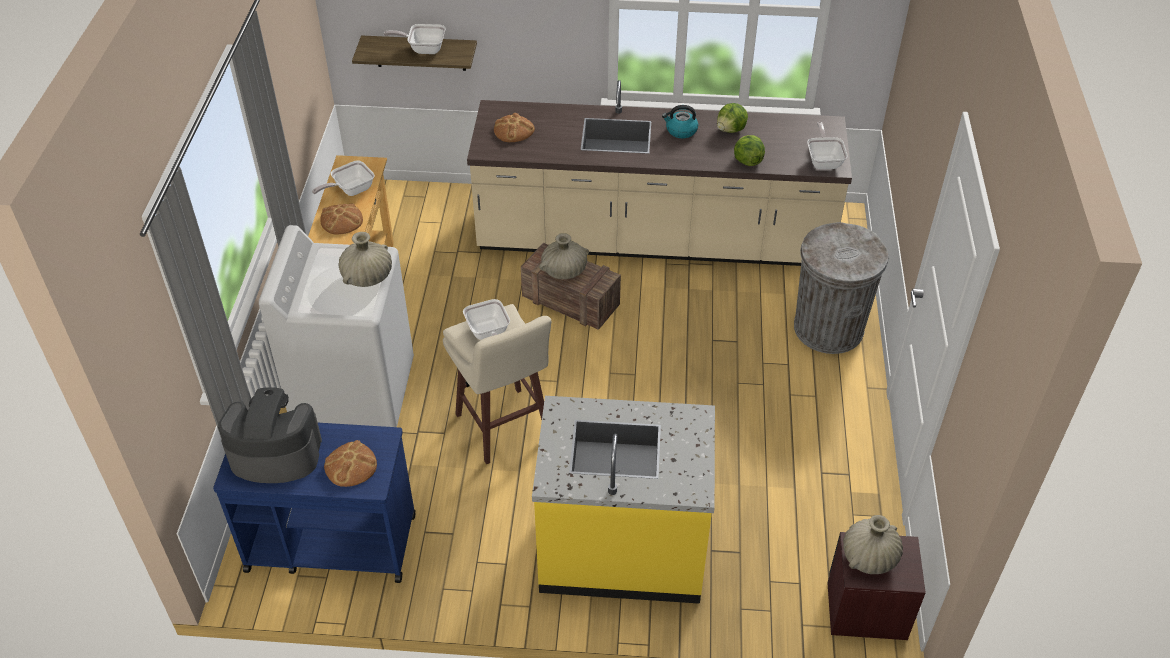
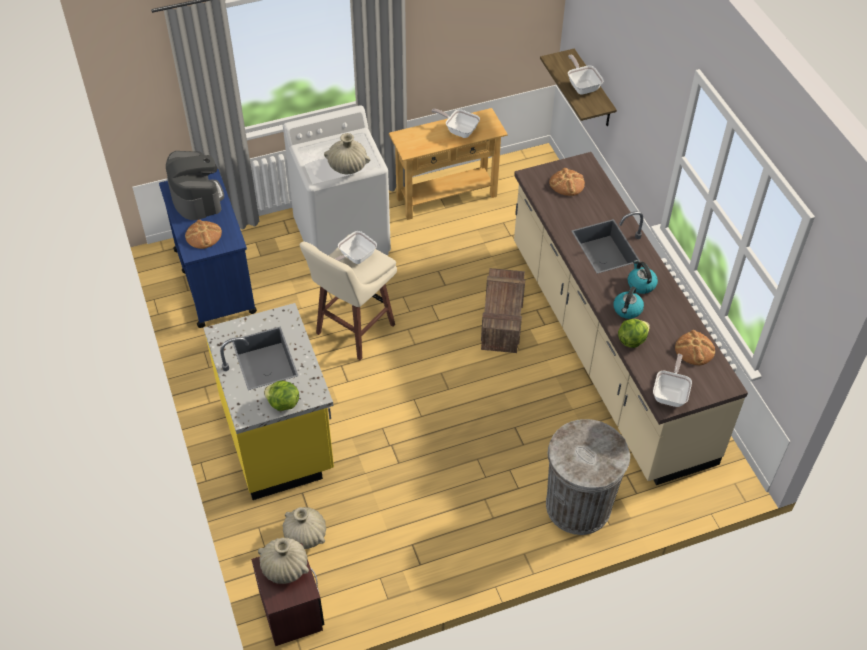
camera: 65 degrees right, 5 degrees up
bread [320,203,363,235] -> bread moved to [675,330,715,366]
beige vase [539,233,589,279] -> beige vase moved to [283,507,326,549]
lettuce [717,103,748,133] -> lettuce moved to [264,381,299,411]
frying pan [807,122,848,169] -> frying pan turned 45 degrees counterclockwise [653,354,692,407]
none -> kettle [613,286,644,319]

